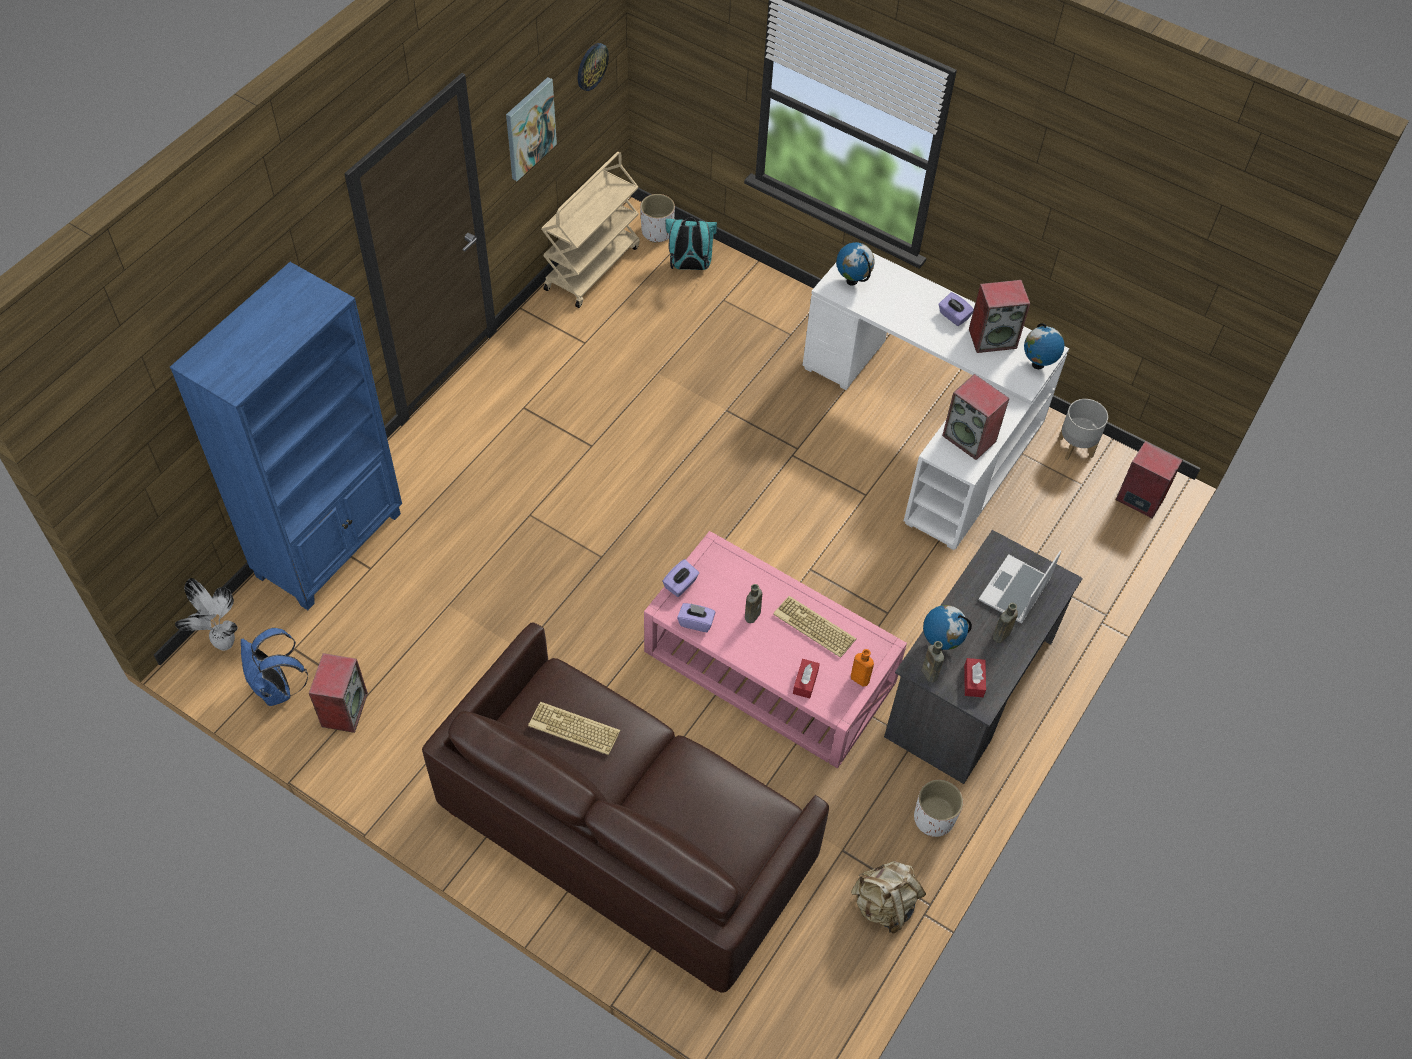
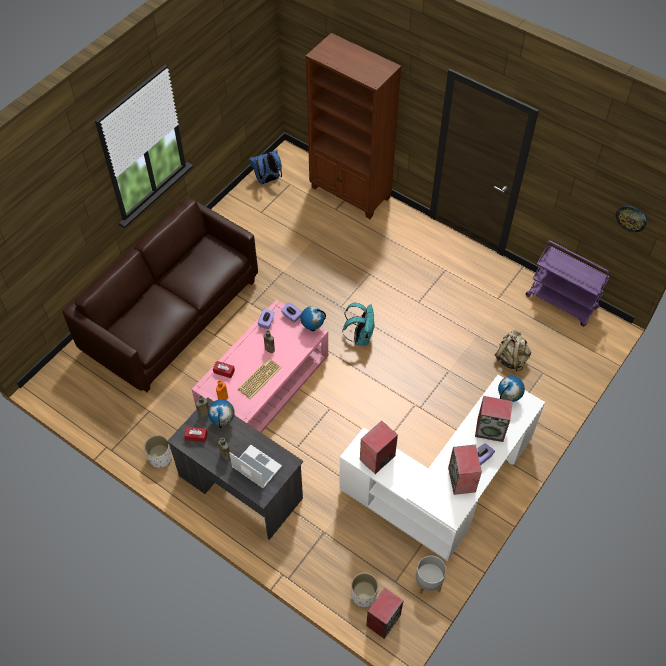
camera: 95 degrees right, 0 degrees up
blue bookcase [170,262,402,610] -> brown bookcase [306,33,401,219]
potted plant [175,578,238,651] -> none
speaker [309,653,368,733] -> speaker moved to [475,396,513,442]
picture [506,77,557,181] -> none
keyboard [528,702,621,755] -> none
beige cart [541,152,640,308] -> purple cart [526,240,610,326]
white planter [640,194,675,243] -> white planter moved to [351,572,379,607]
turquoise backpack [665,217,717,270] -> turquoise backpack moved to [342,303,374,346]
beige backpack [851,861,926,933] -> beige backpack moved to [495,330,531,372]
globe [1024,323,1064,369] -> globe moved to [301,306,326,331]

